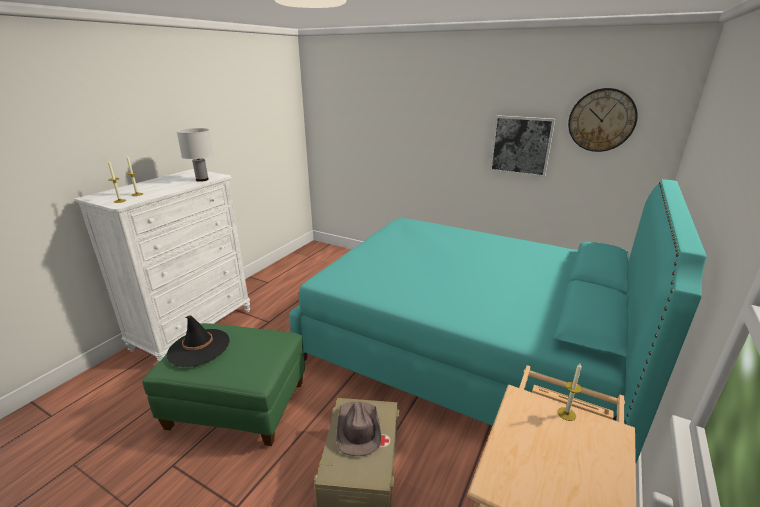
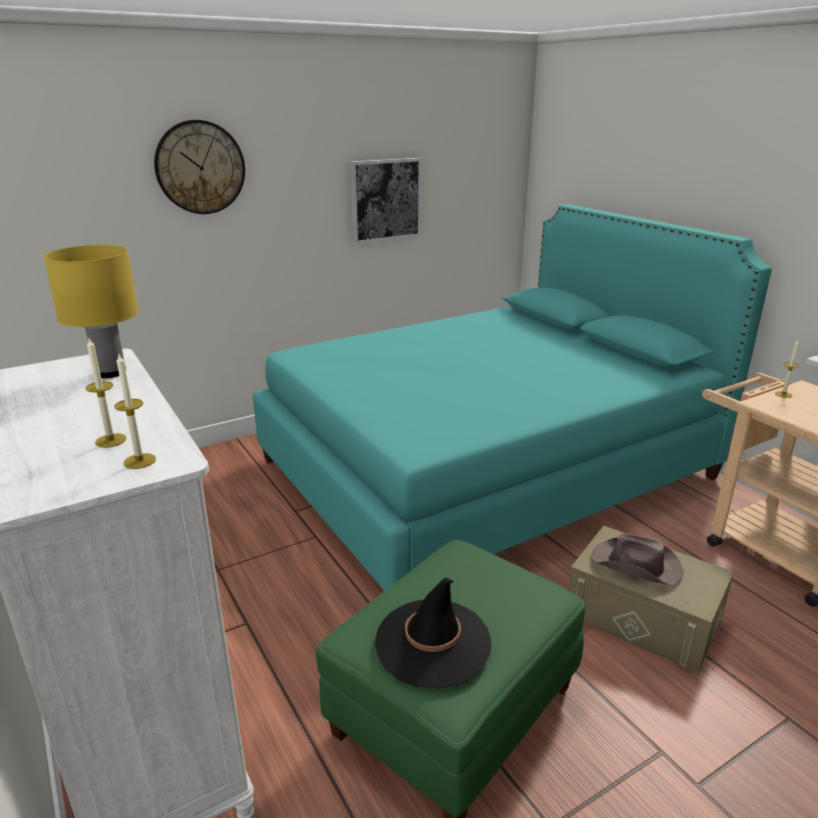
camera: 60 degrees left, 0 degrees up
white table lamp [176,128,214,182] -> yellow table lamp [43,245,139,378]
wall clock [568,88,638,152] -> wall clock moved to [154,120,245,214]

